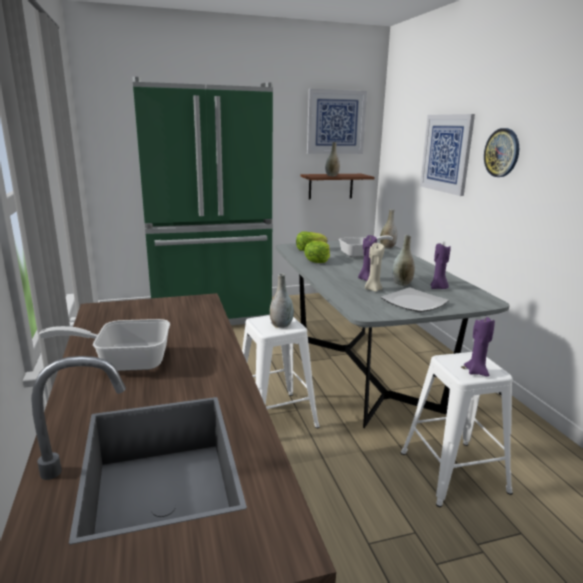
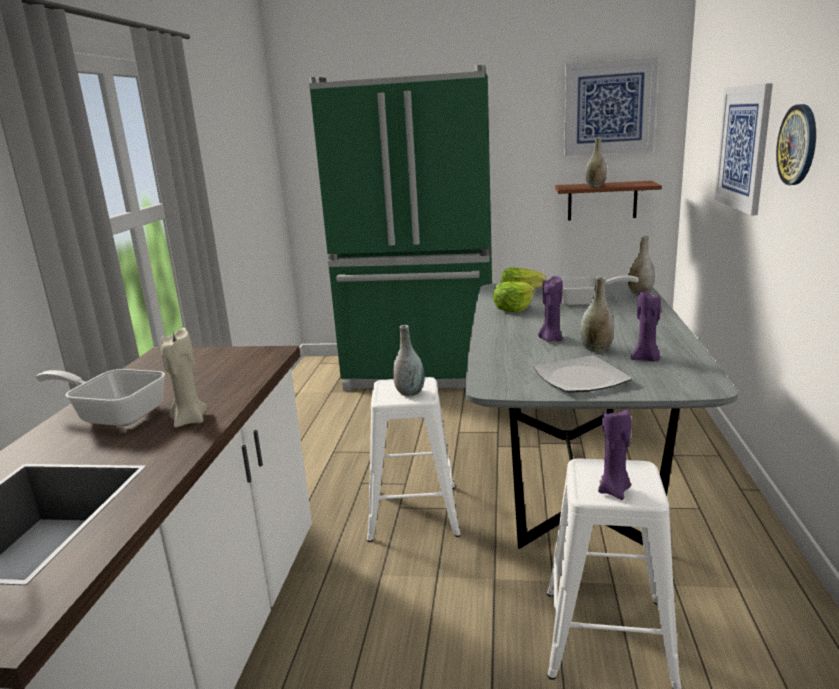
camera: 25 degrees right, 0 degrees up
beige candle [365,243,384,292] -> beige candle moved to [160,329,207,428]

